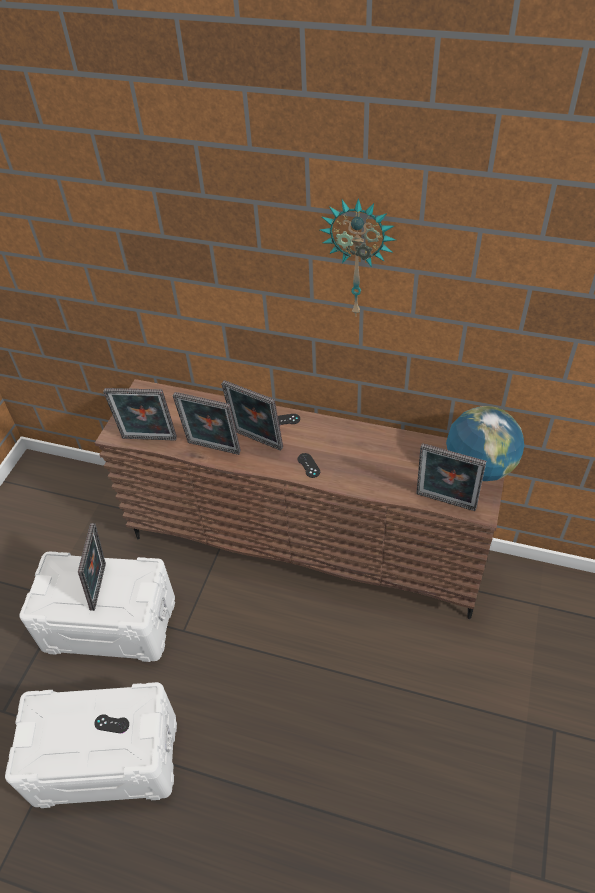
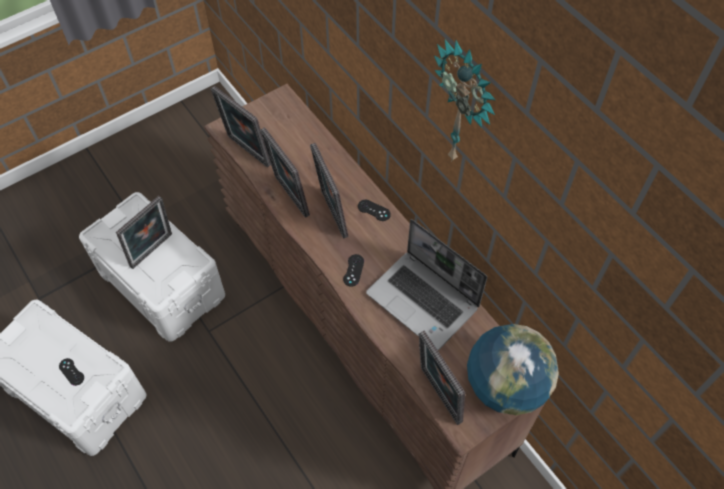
camera: 35 degrees right, 10 degrees up
none -> laptop [366,219,487,350]

